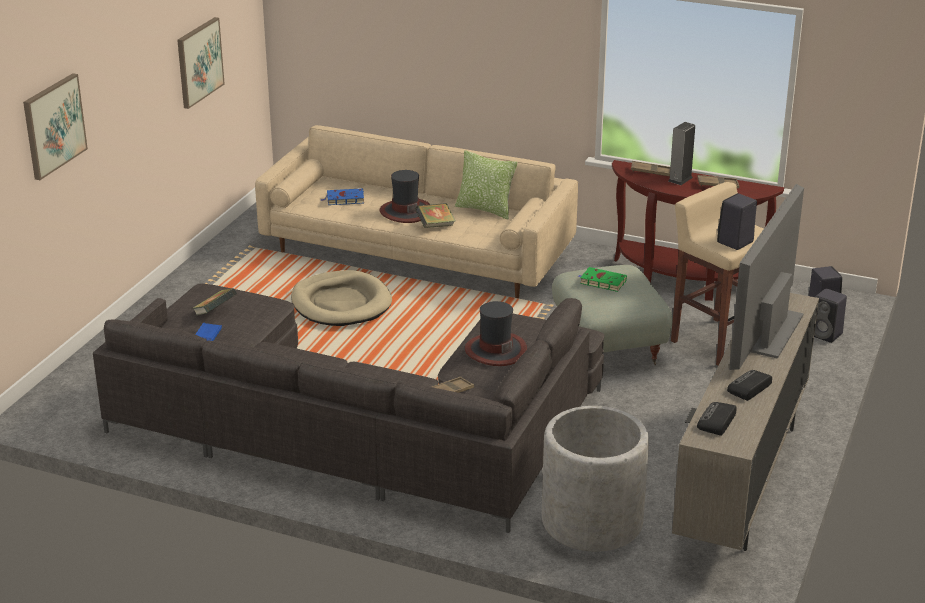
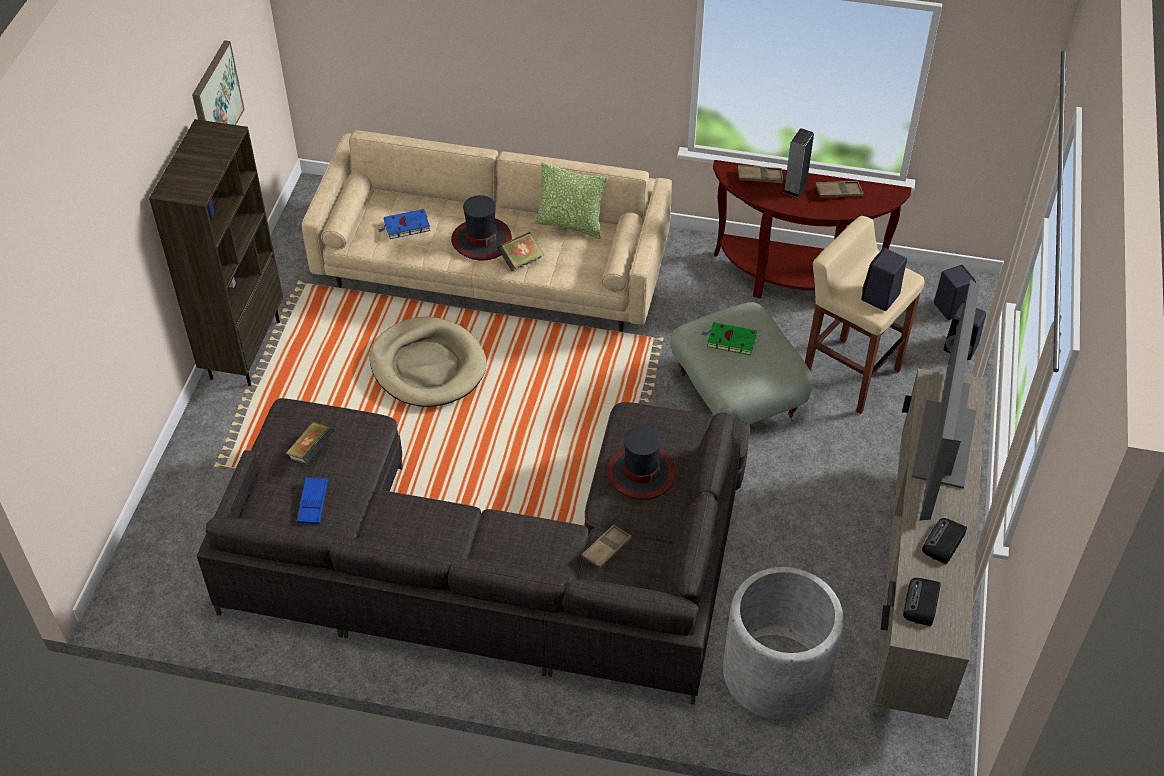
camera: 10 degrees left, 20 degrees up
picture [23,73,88,180] -> none
none -> brown bookcase [149,119,283,386]

